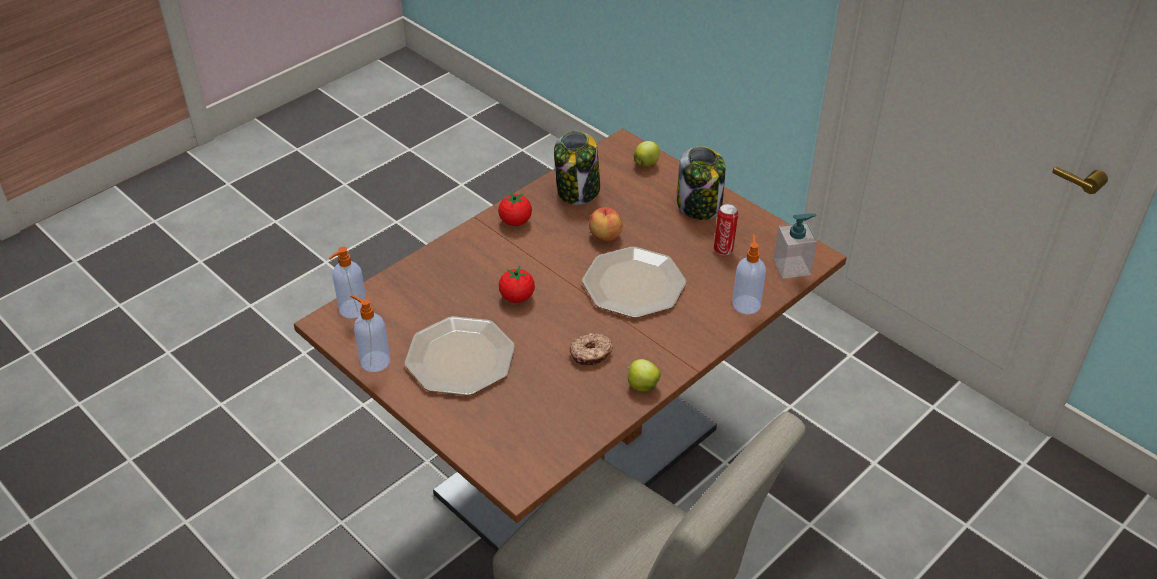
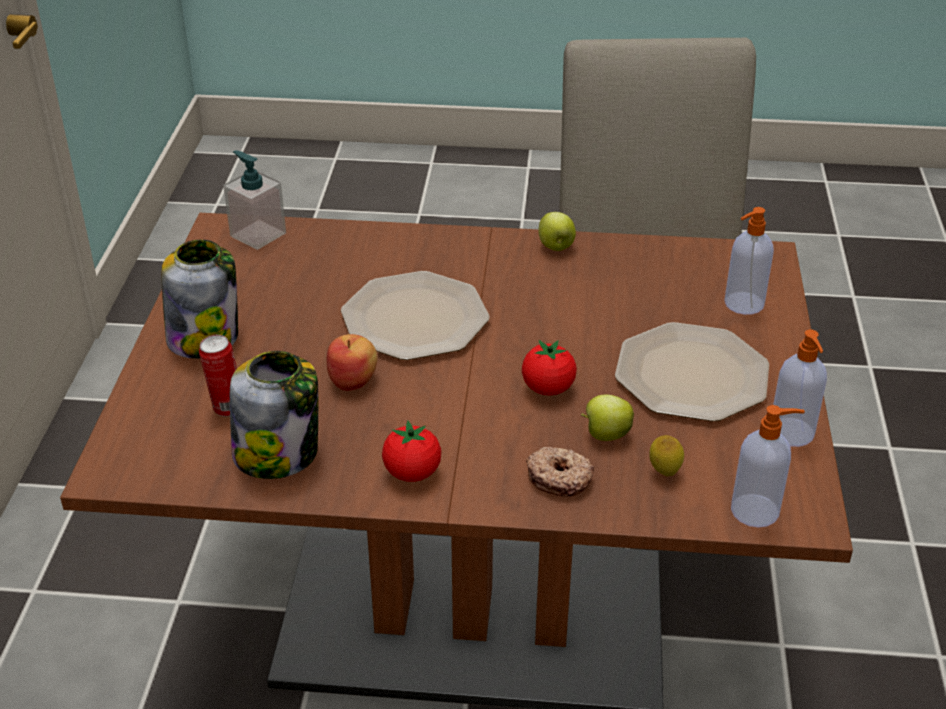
camera: 130 degrees left, 5 degrees down
donut [570,333,613,365] -> donut moved to [526,447,594,497]
apple [634,141,660,167] -> apple moved to [580,395,634,441]
can [714,204,738,255] -> can moved to [199,335,237,417]
soap dispenser [732,234,766,314] -> soap dispenser moved to [724,207,774,315]
none -> lemon [649,435,684,476]

